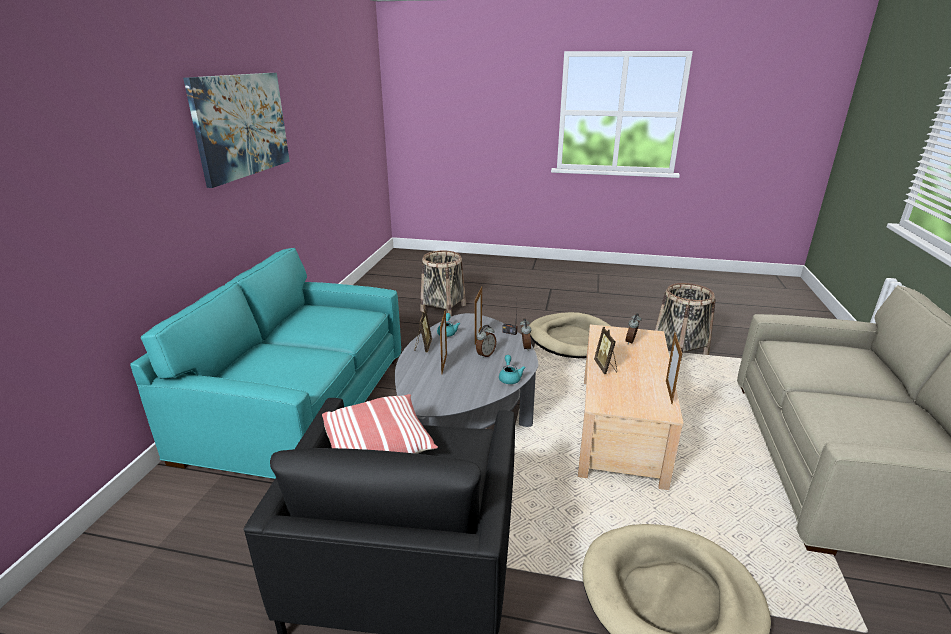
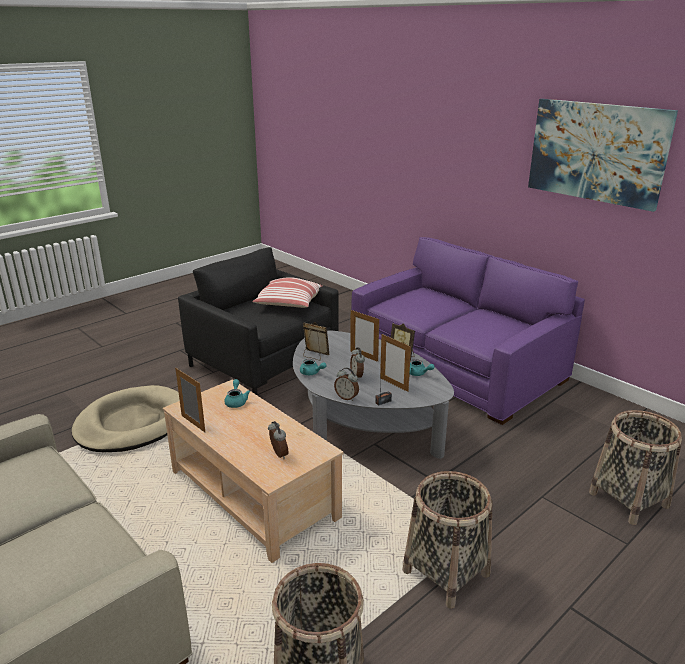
camera: 125 degrees right, 0 degrees up
turquoise sofa [130,248,401,479] -> purple sofa [351,237,585,425]
beige dog bed [529,312,610,358] -> basket [402,471,493,609]
picture frame [594,327,617,374] -> picture frame moved to [303,322,329,360]
none -> turquoise teapot [224,379,251,408]

